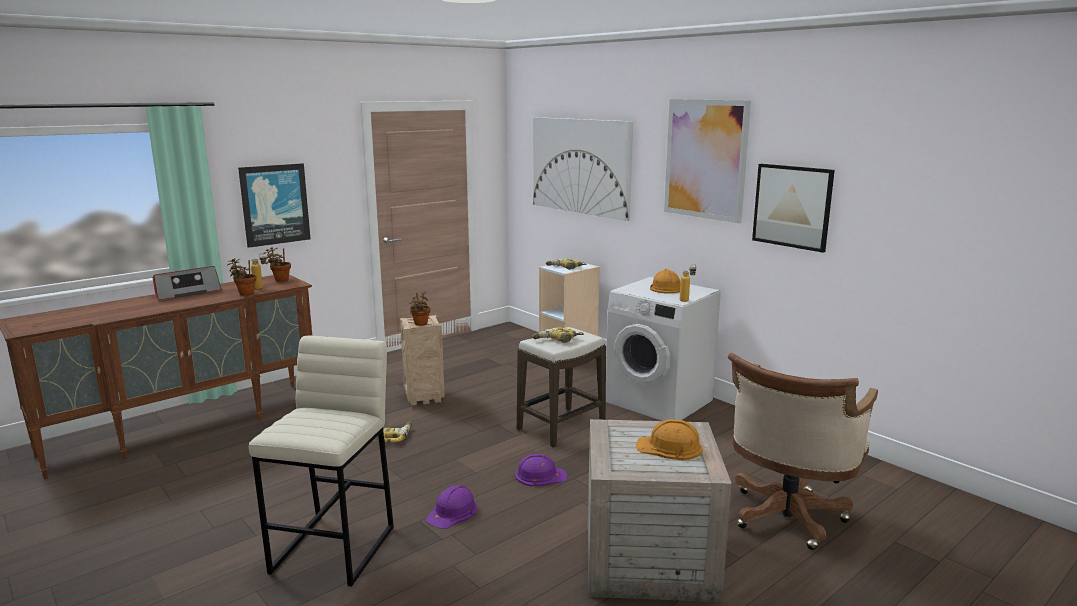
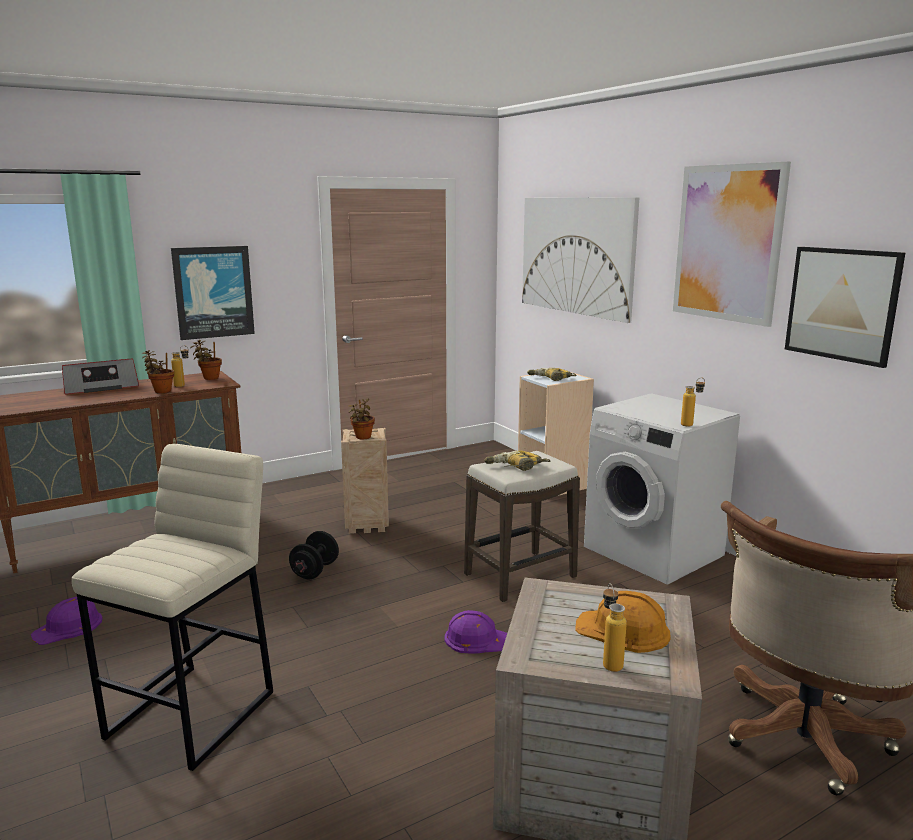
camera: 10 degrees right, 0 degrees up
power drill [372,422,412,443] -> black dumbbell [289,531,339,579]
purple hard hat [426,485,477,529] -> purple hard hat moved to [31,597,103,645]
orange hard hat [650,269,680,294] -> none
none -> bottle [603,583,627,672]

